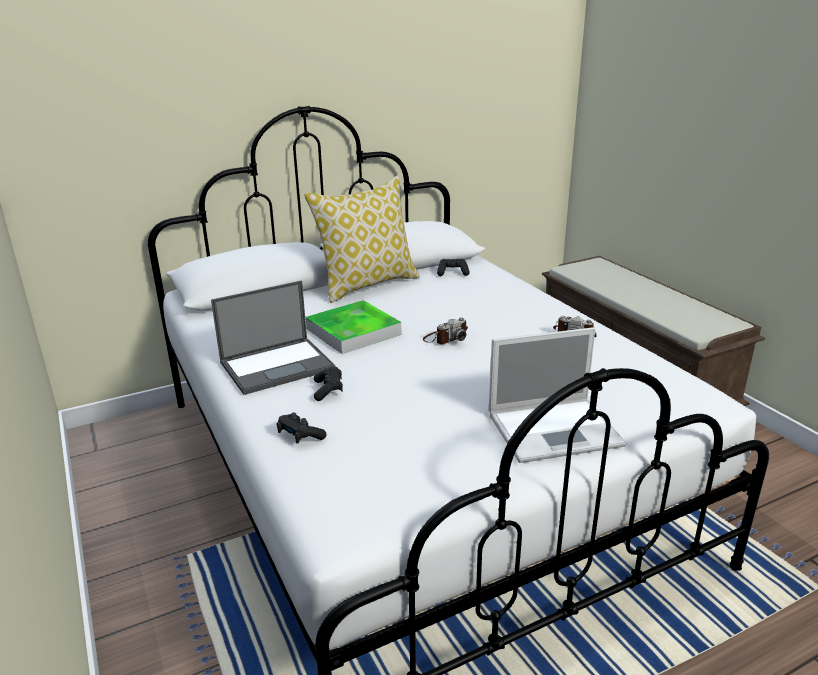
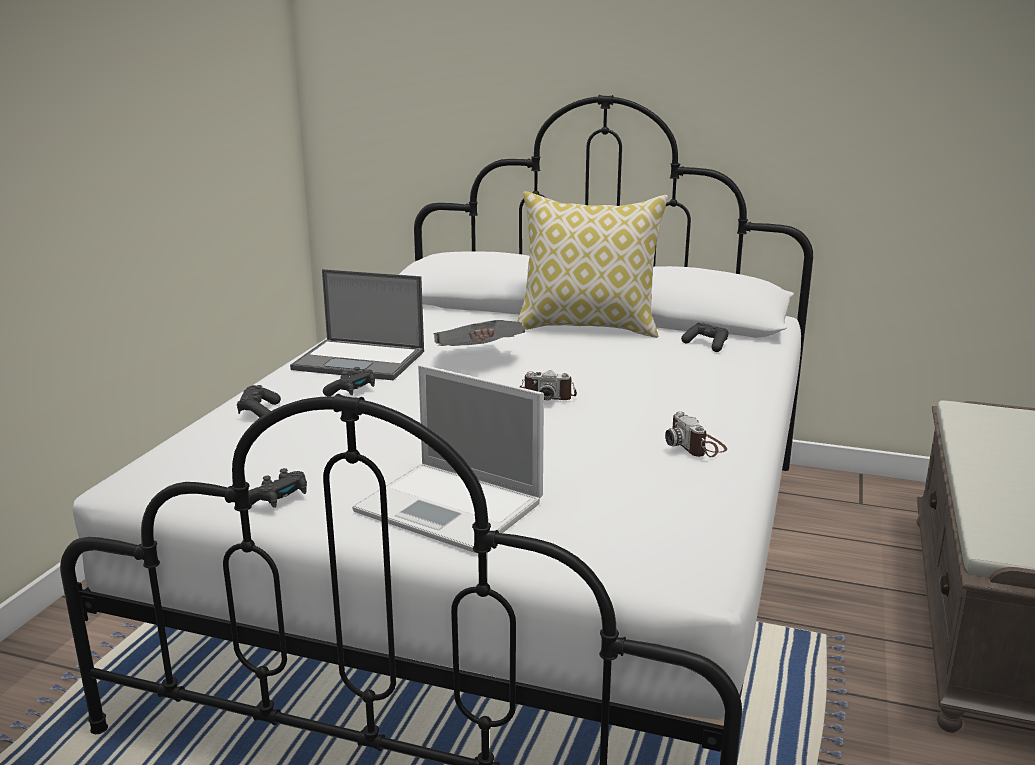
camera: 45 degrees right, 5 degrees down
tray [306,300,401,354] -> newspaper [433,320,525,346]
none -> black game controller [249,468,307,508]

